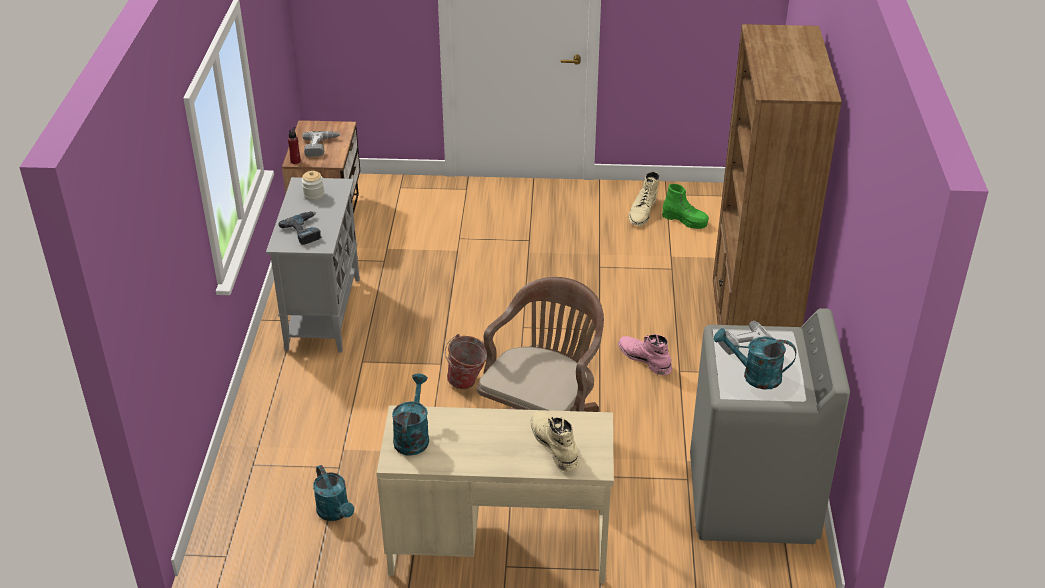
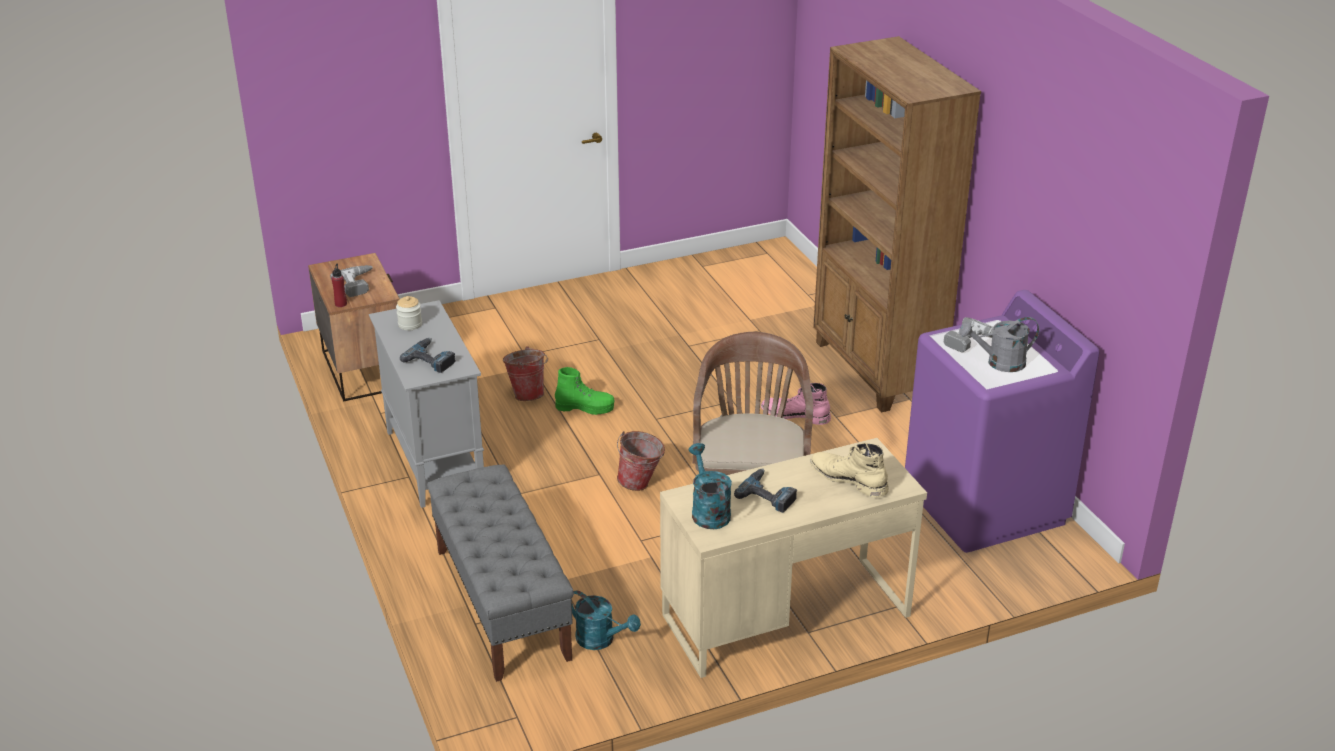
camera: 25 degrees left, 5 degrees down
beige boot [629,172,660,226] -> none
green boot [662,184,709,229] -> green boot moved to [555,367,615,415]
grey washing machine [690,308,850,544] -> purple washing machine [905,290,1100,553]
turquoise watering can [714,328,796,390] -> grey watering can [959,317,1039,372]
none -> grey bench [427,464,574,682]
none -> bucket [503,346,548,401]
none -> power drill [734,468,797,513]

